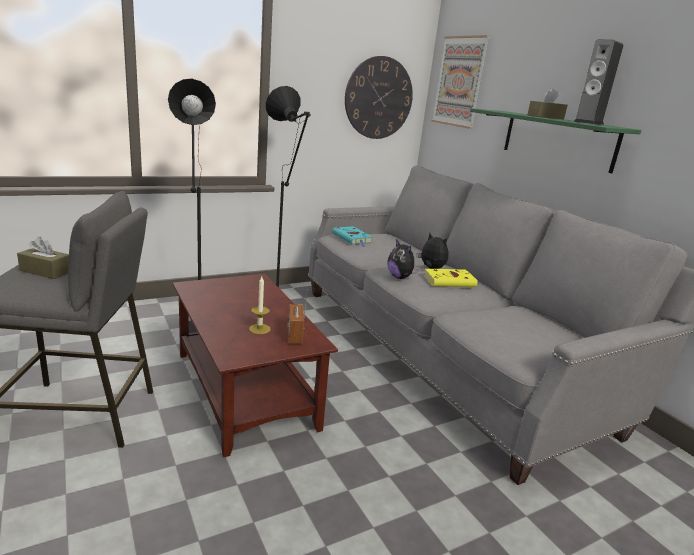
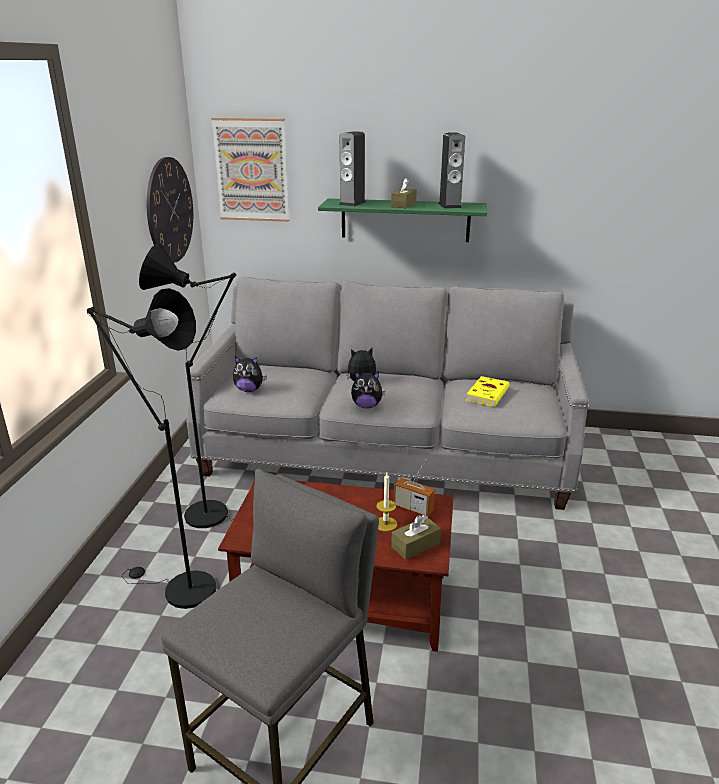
camera: 50 degrees left, 5 degrees up
brown tissue box [17,237,69,279] -> brown tissue box moved to [391,514,441,560]
turquoise book [332,226,372,247] -> plush toy [233,356,267,392]
yellow book [424,268,479,287] -> yellow book moved to [466,376,510,407]
none -> speaker [339,131,366,207]

